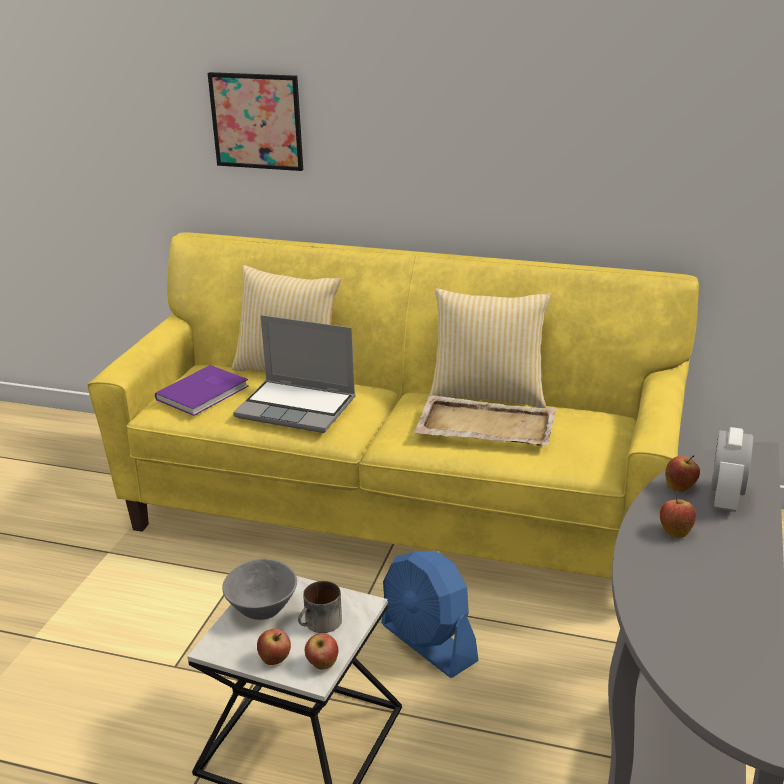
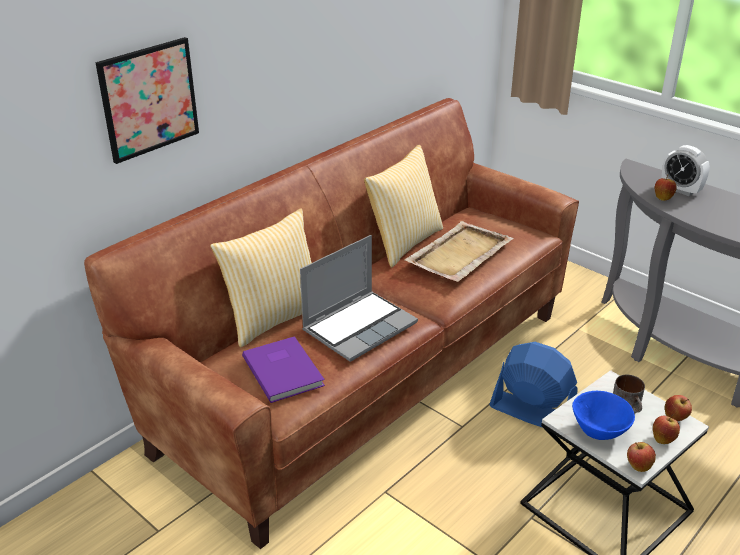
camera: 65 degrees left, 5 degrees up
yellow sofa [87,232,699,579] -> brown sofa [84,98,579,549]
grey bowl [222,559,297,620] -> blue bowl [572,391,635,440]
blue fan [381,551,479,678] -> blue fan turned 135 degrees counterclockwise [489,342,578,428]
apple [660,493,696,538] -> apple moved to [627,442,656,472]

